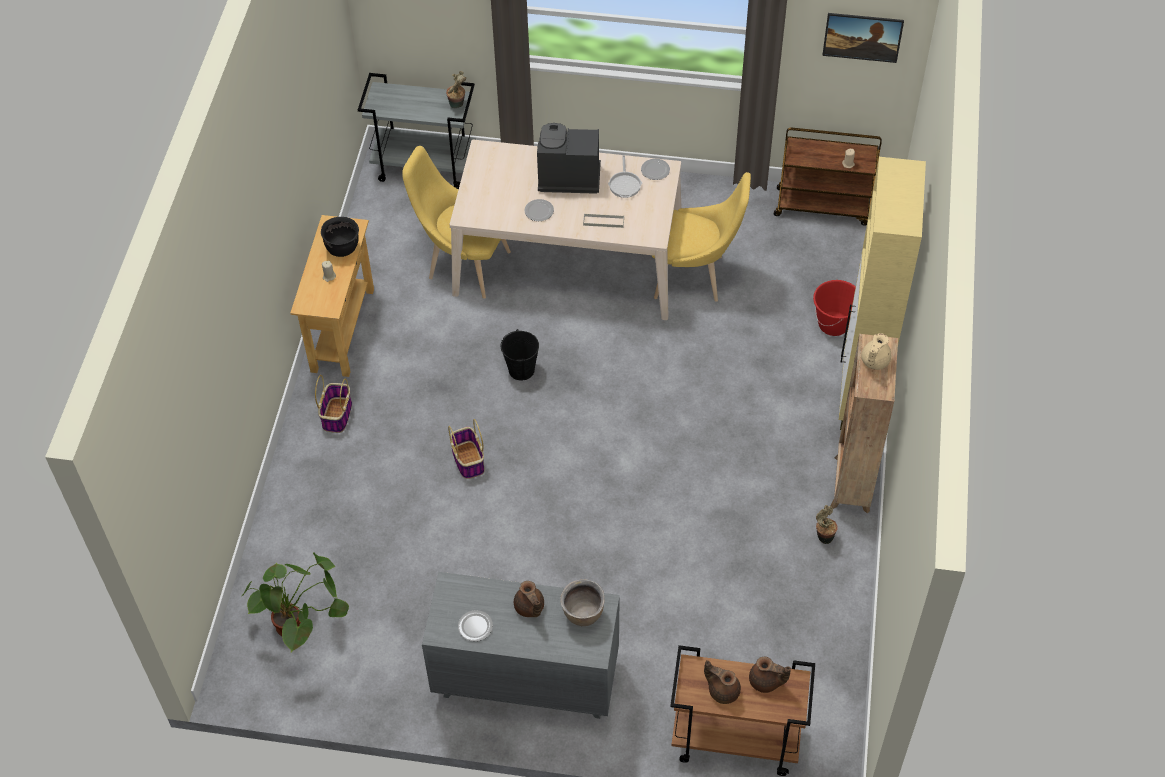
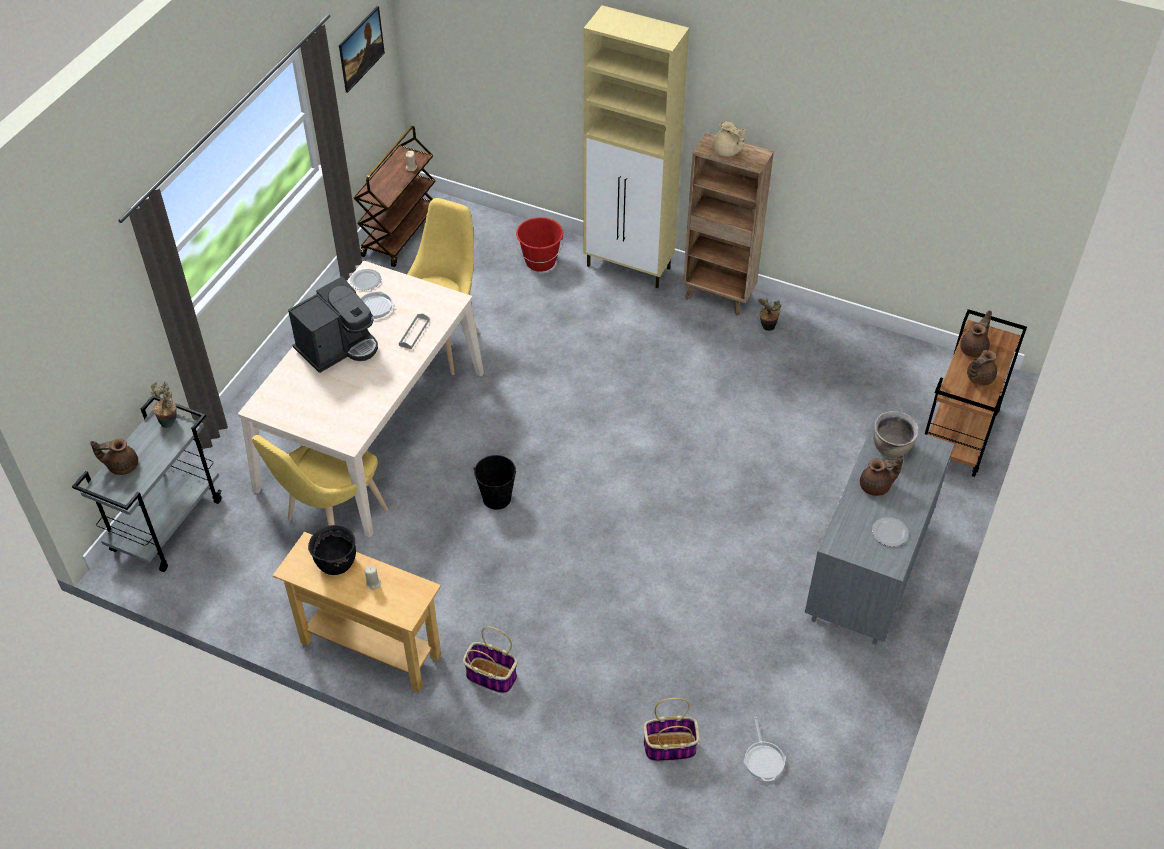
camera: 75 degrees left, 5 degrees down
potted plant [242,553,349,653] -> frying pan [744,717,786,781]
basket [448,419,485,479] -> basket moved to [643,698,700,761]
plate [524,199,554,221] -> none
coffee machine [537,123,601,194] -> coffee machine turned 150 degrees counterclockwise [288,276,378,373]
none -> brown teapot [90,438,138,475]

